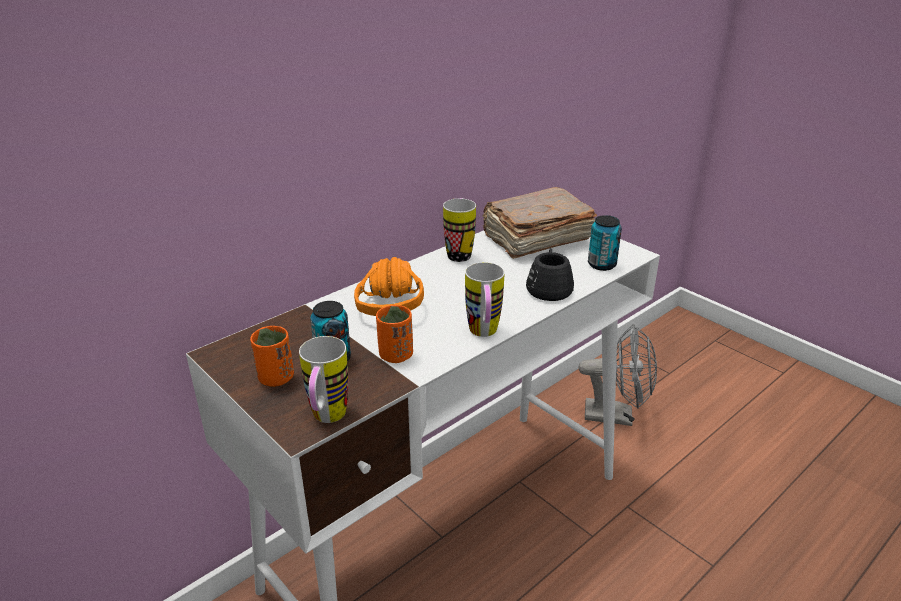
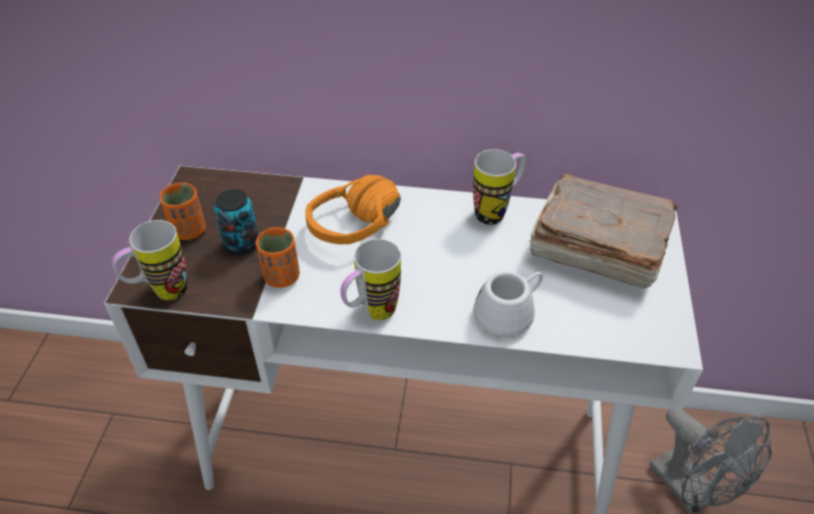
camera: 50 degrees right, 15 degrees up
black mug [526,248,574,301] -> white mug [473,271,543,337]
can [588,215,622,271] -> none

